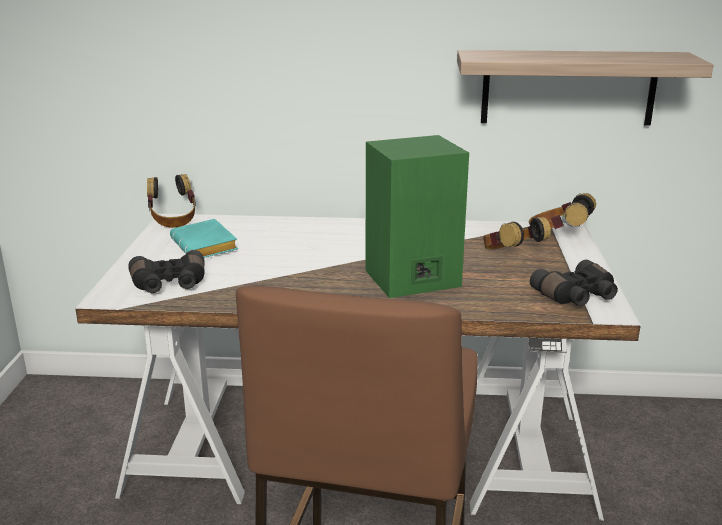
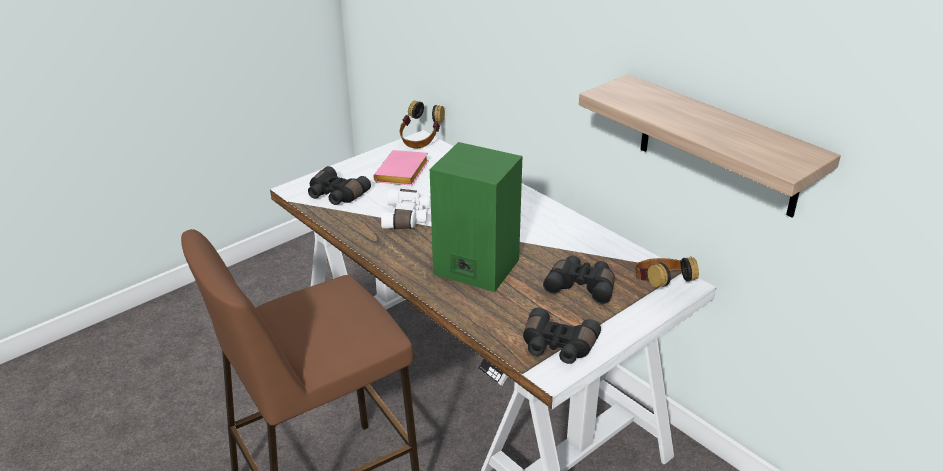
camera: 45 degrees right, 10 degrees up
turquoise book [170,219,238,258] -> pink book [373,150,429,186]
headphones [483,217,551,249] -> black binoculars [543,256,615,304]
none -> white binoculars [381,189,430,229]

